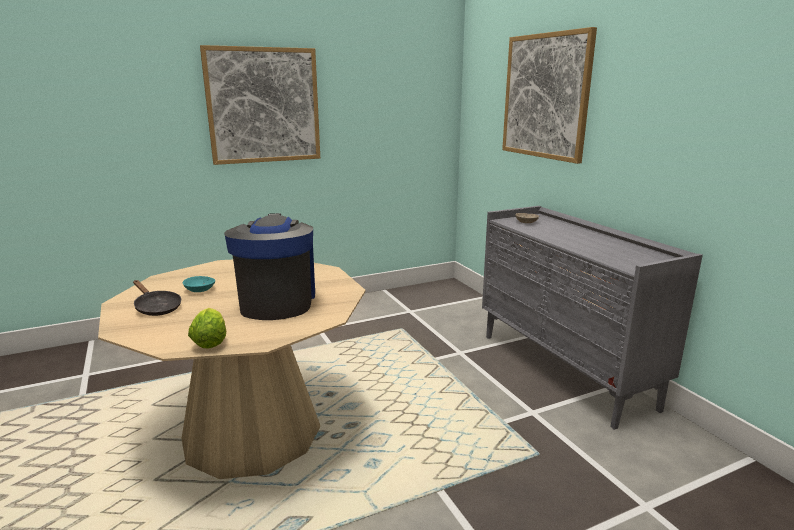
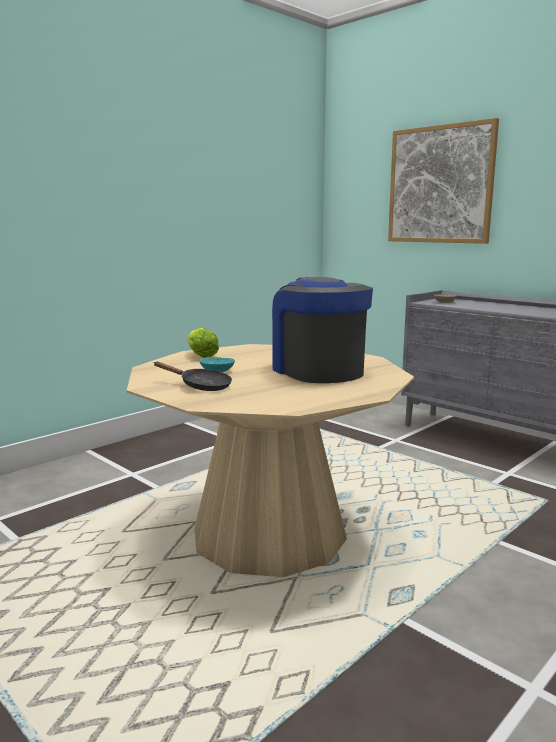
camera: 20 degrees left, 5 degrees down
lettuce [188,308,226,348] -> lettuce moved to [187,327,219,358]
picture [200,45,320,165] -> none

